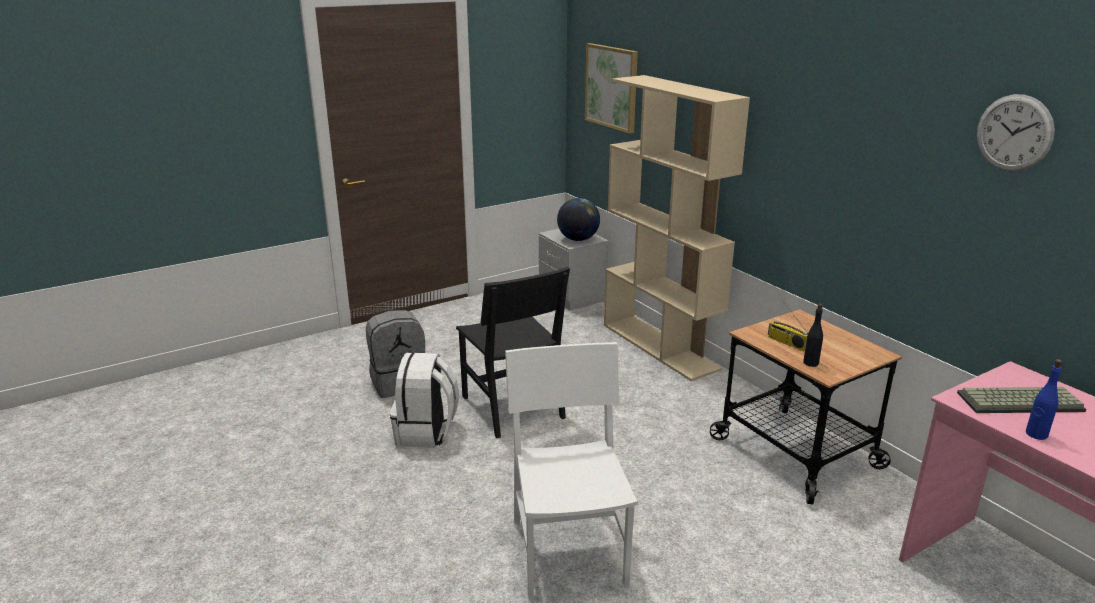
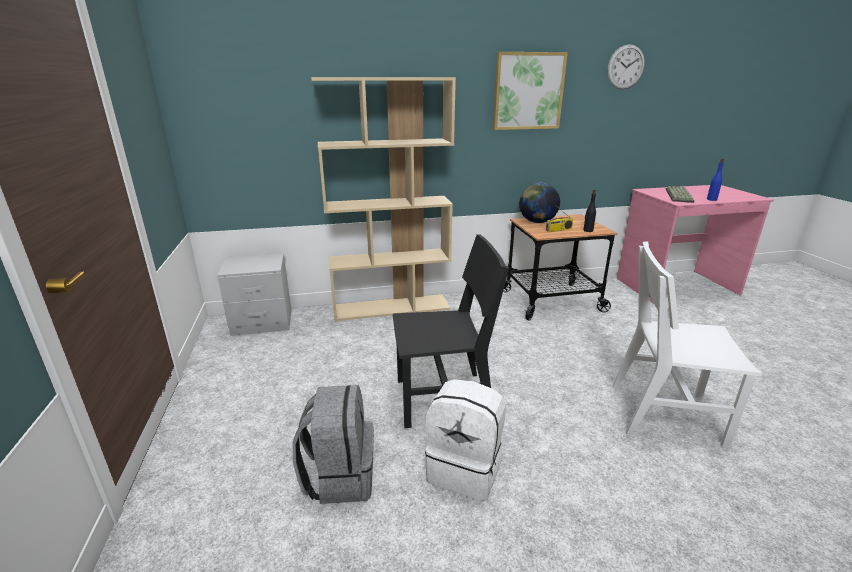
camera: 70 degrees left, 0 degrees up
globe [557,198,600,241] -> globe moved to [519,183,560,223]
picture [585,43,638,134] -> picture moved to [493,52,568,130]

